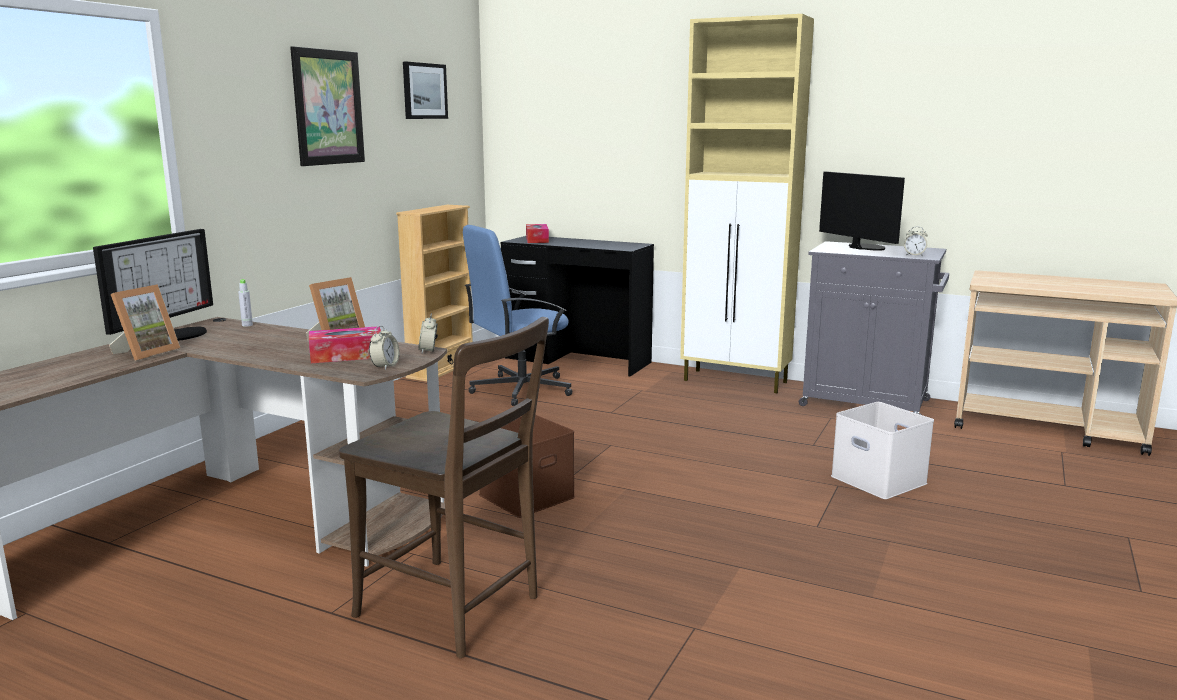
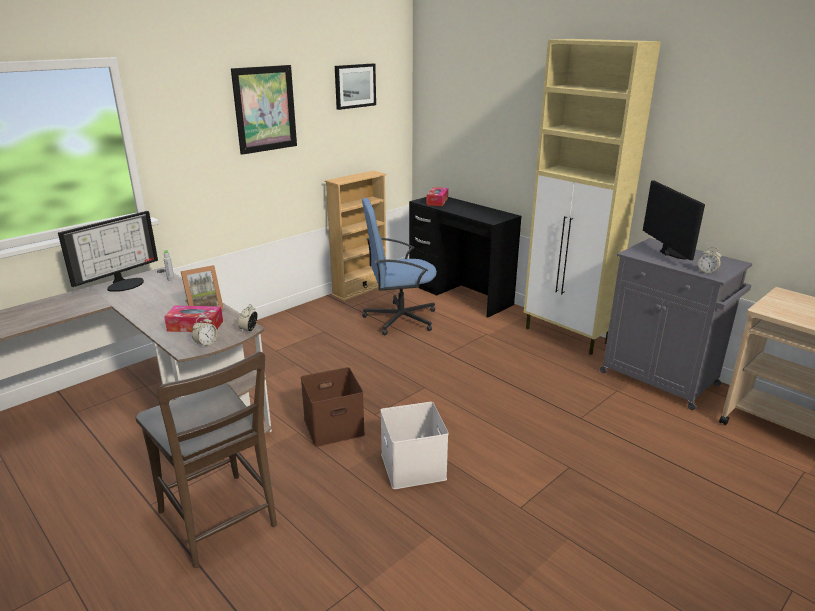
camera: 20 degrees right, 10 degrees up
picture frame [109,284,180,361] -> none
white storage box [831,402,934,499] -> white storage box moved to [380,402,449,489]

